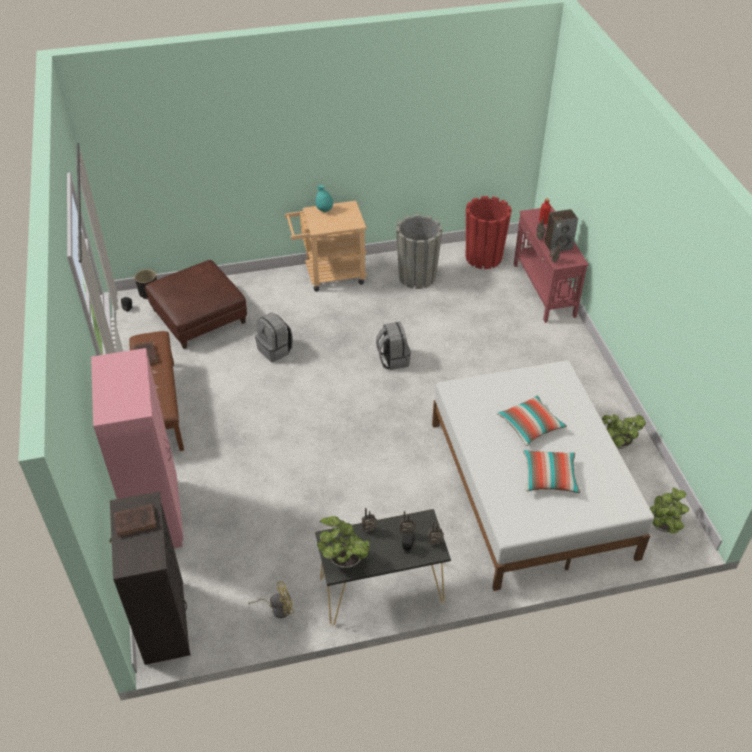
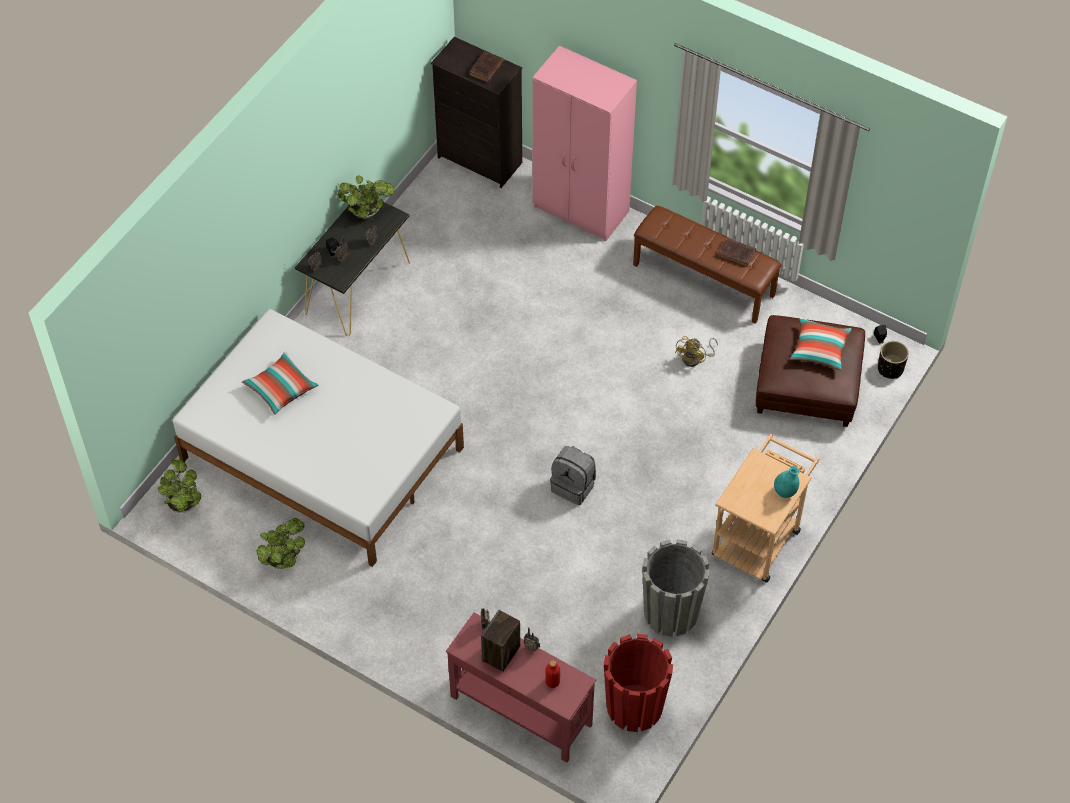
camera: 135 degrees right, 10 degrees up
yellow fan [248,581,294,618] -> yellow fan moved to [675,336,718,367]
grey backpack [255,312,293,362] -> none
pillow [497,396,567,446] -> pillow moved to [790,317,851,370]

